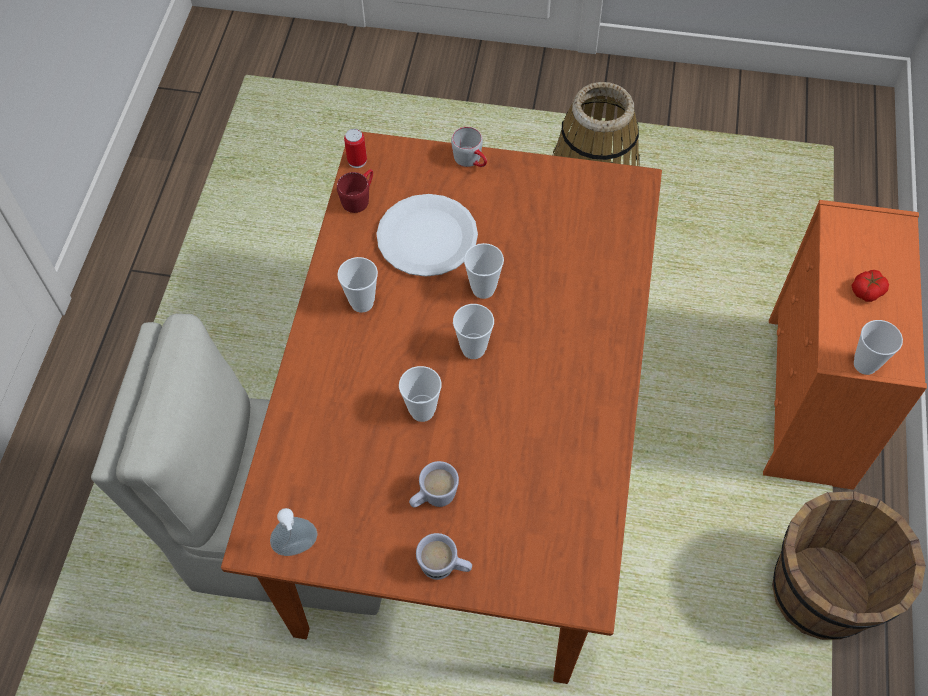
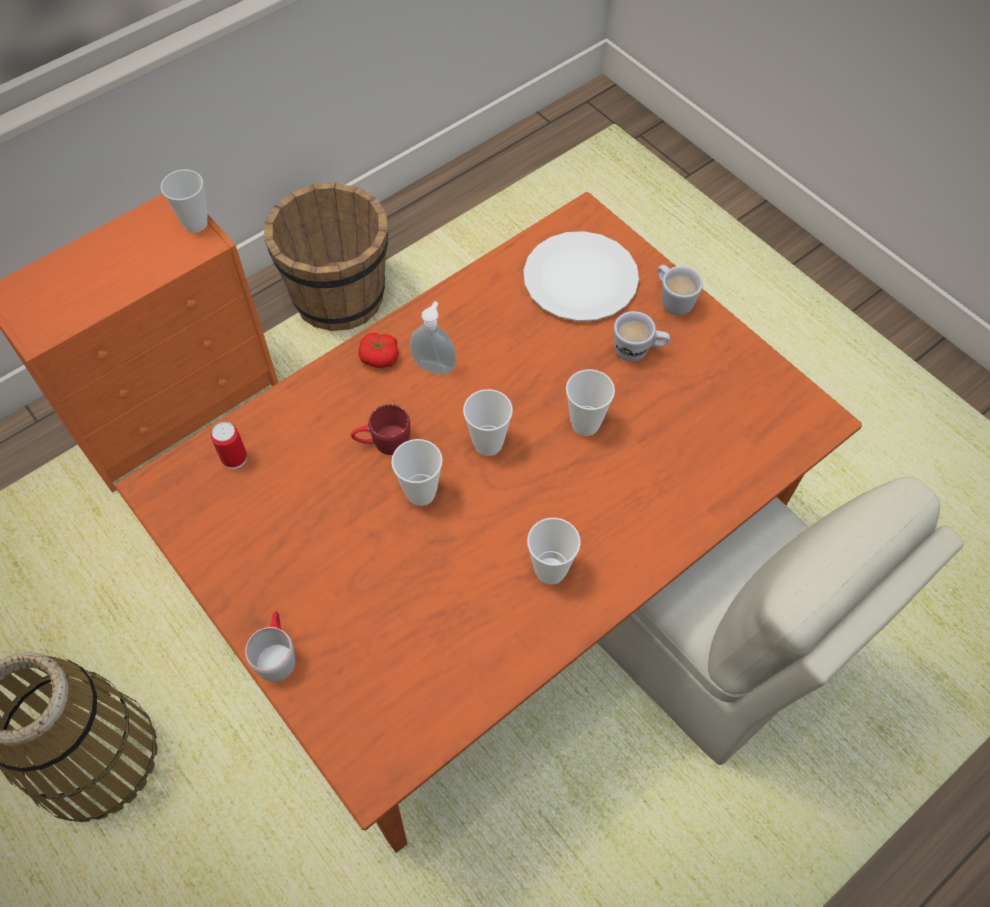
camera: 140 degrees left, 0 degrees up
soap dispenser [270,508,318,556] -> soap dispenser moved to [410,301,456,375]
red mug [337,169,373,213] -> red mug moved to [351,404,410,455]
can [344,129,367,168] -> can moved to [211,422,247,469]
white plate [376,194,478,277] -> white plate moved to [523,231,639,321]
tomato [852,270,889,302] -> tomato moved to [358,333,399,368]

